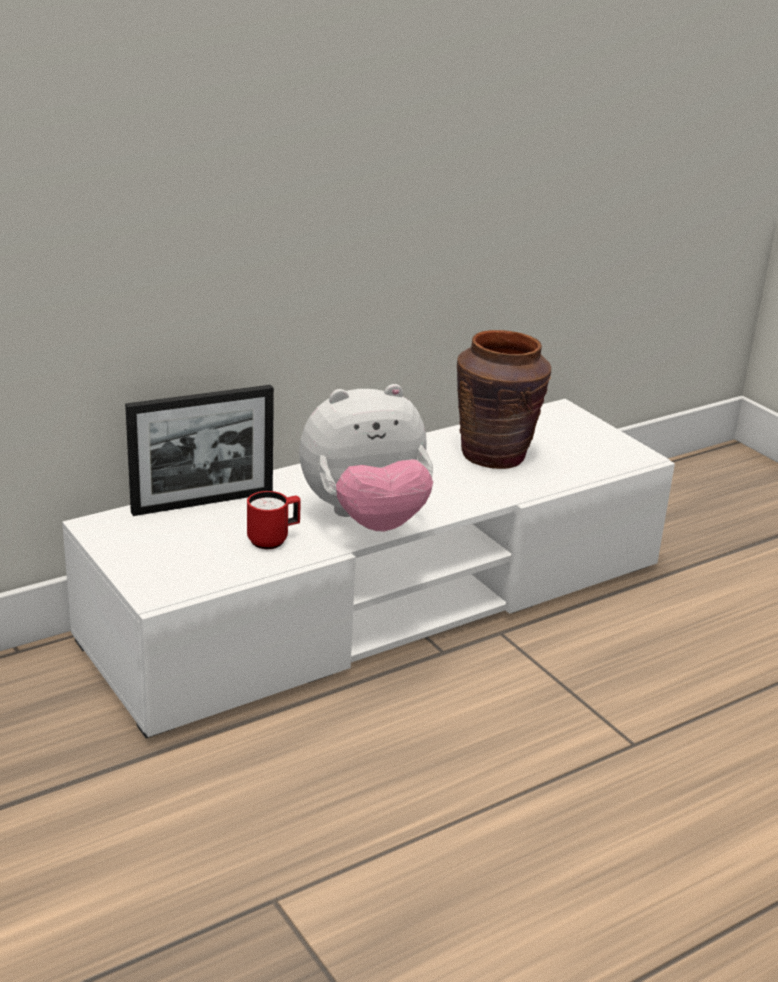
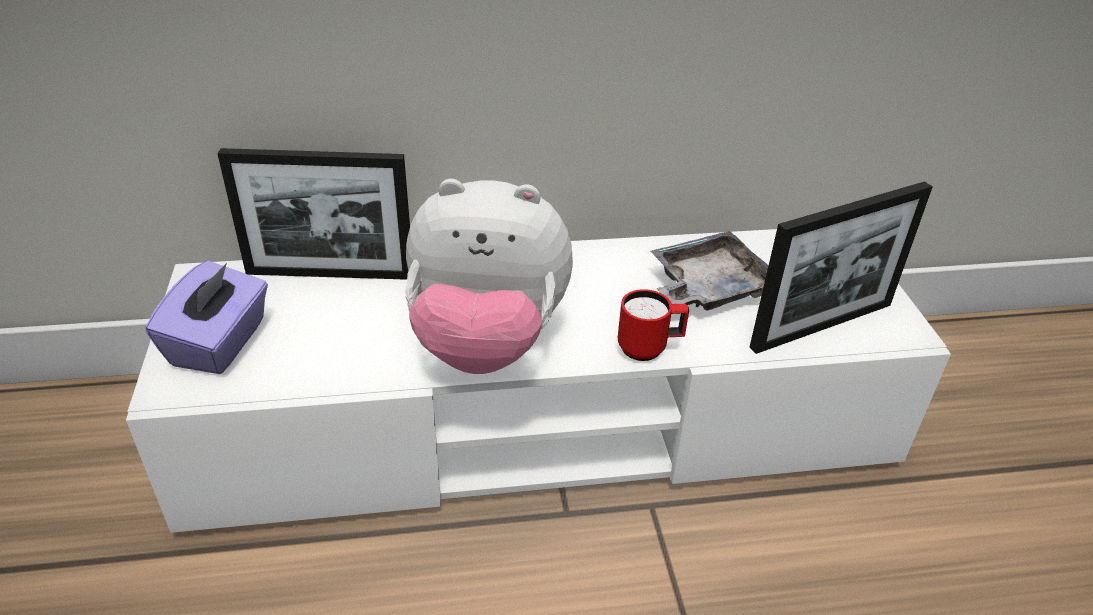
camera: 25 degrees right, 10 degrees up
red mug [247,491,301,549] -> red mug moved to [618,289,689,361]
brown vase [457,330,551,469] -> grey tray [651,231,769,310]
none -> purple tissue box [146,261,268,374]
none -> picture frame [749,181,933,354]

